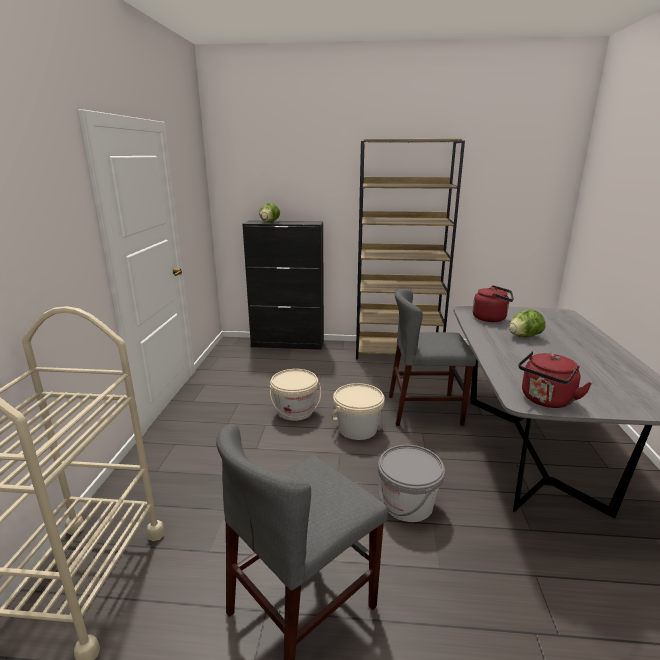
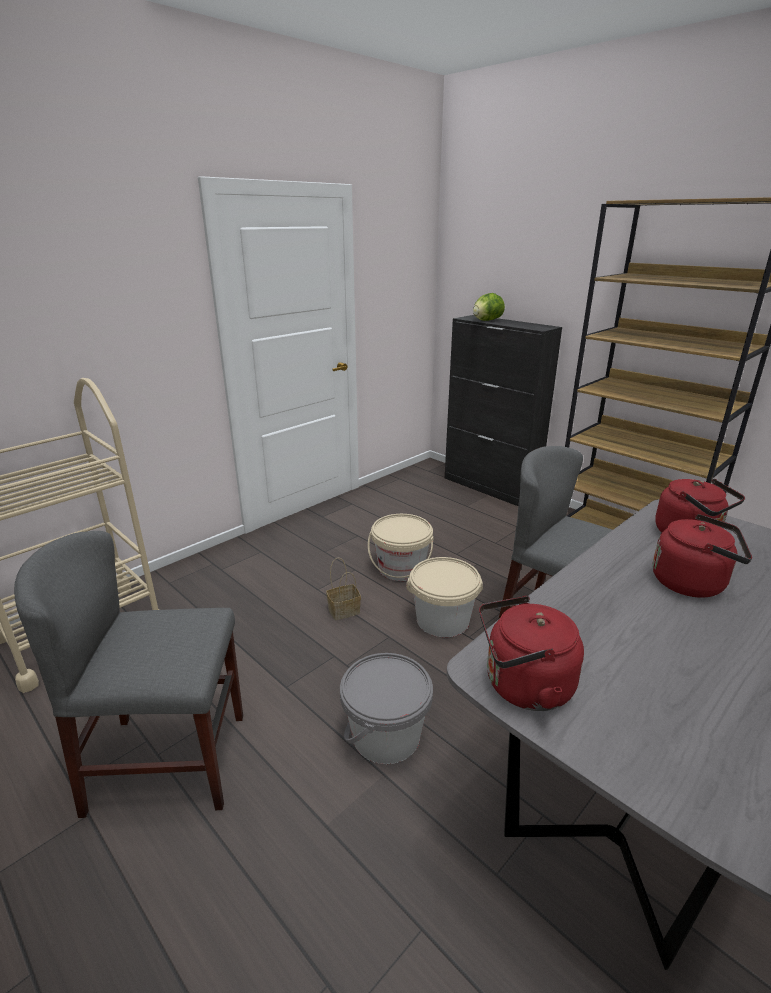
camera: 40 degrees right, 5 degrees up
lettuce [509,310,546,337] -> red kettle [653,514,752,598]
none -> basket [326,558,361,620]

